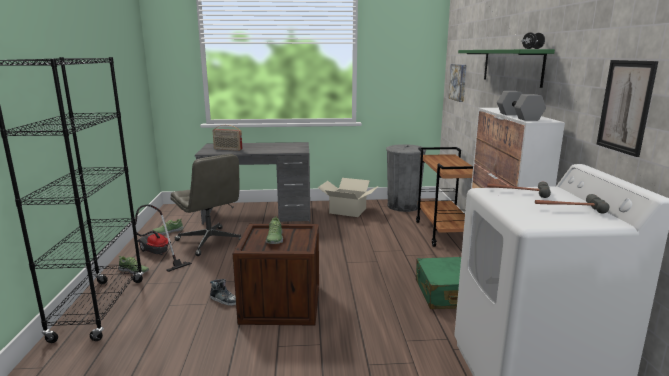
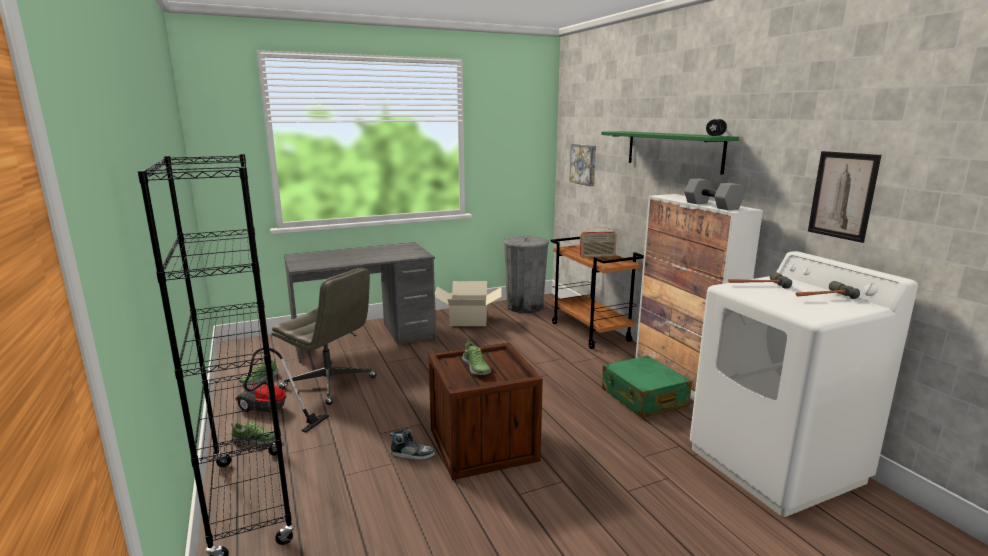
camera: 20 degrees left, 0 degrees up
radio [213,125,243,151] -> radio moved to [580,226,617,257]

